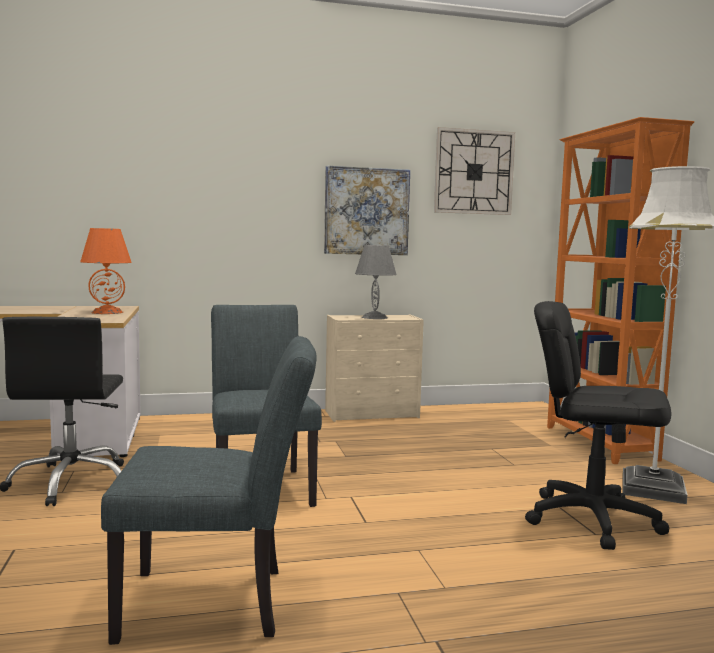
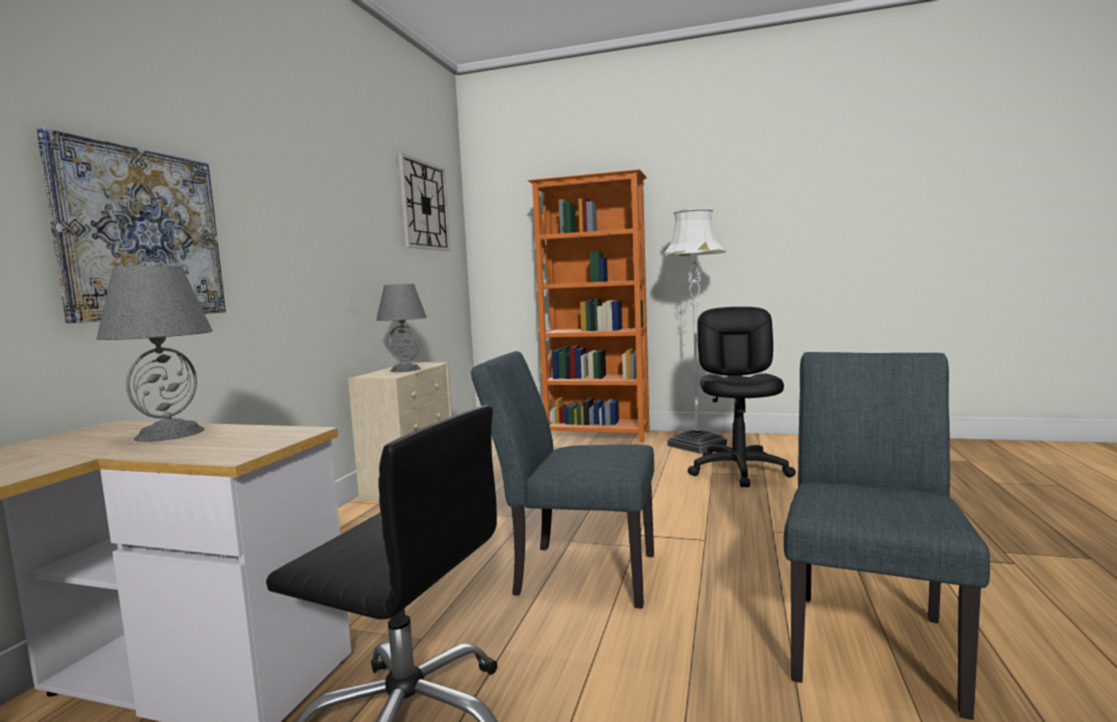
camera: 60 degrees left, 0 degrees up
orange table lamp [80,228,132,314] -> grey table lamp [96,265,213,442]
picture [324,166,410,255] -> picture moved to [36,127,226,323]
black office chair [525,301,671,550] -> black office chair turned 135 degrees clockwise [688,307,796,487]

